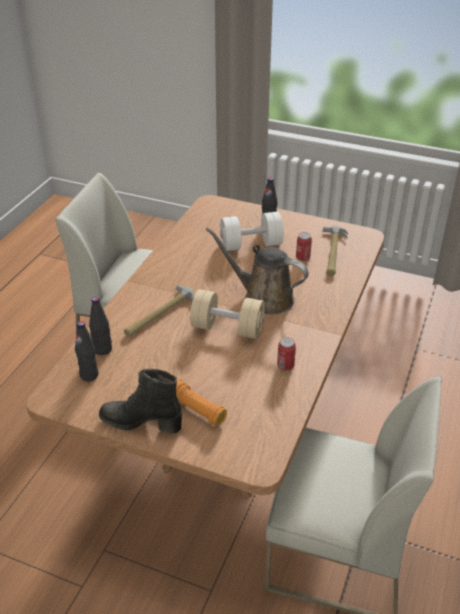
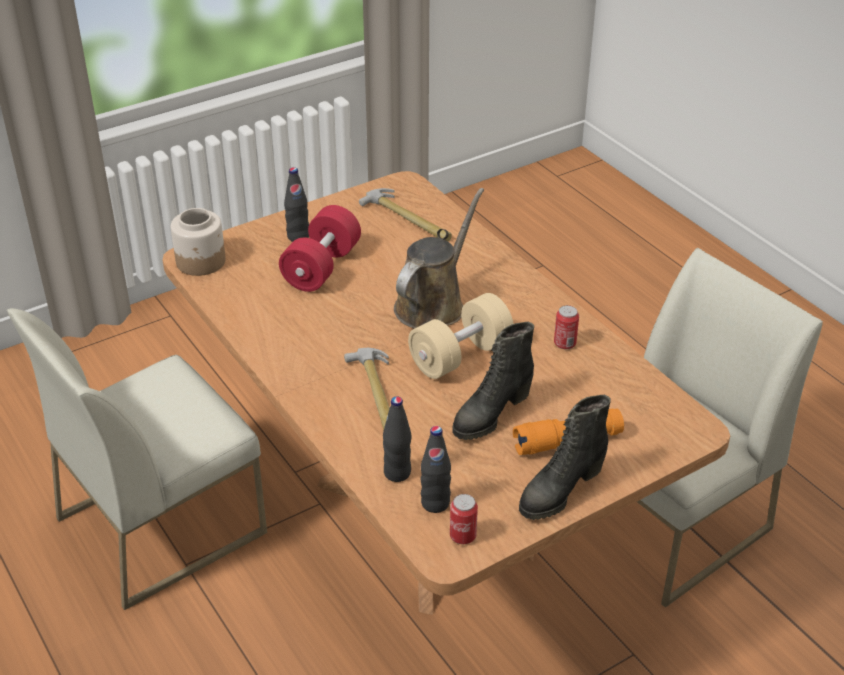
camera: 55 degrees left, 0 degrees up
brown watering can [205,227,309,314] -> brown watering can turned 150 degrees clockwise [394,188,484,329]
white dumbbell [220,212,284,251] -> red dumbbell [279,205,361,292]
can [296,232,312,261] -> can moved to [450,494,478,544]
none -> jar [171,208,226,276]
none -> black boot [452,322,534,440]

